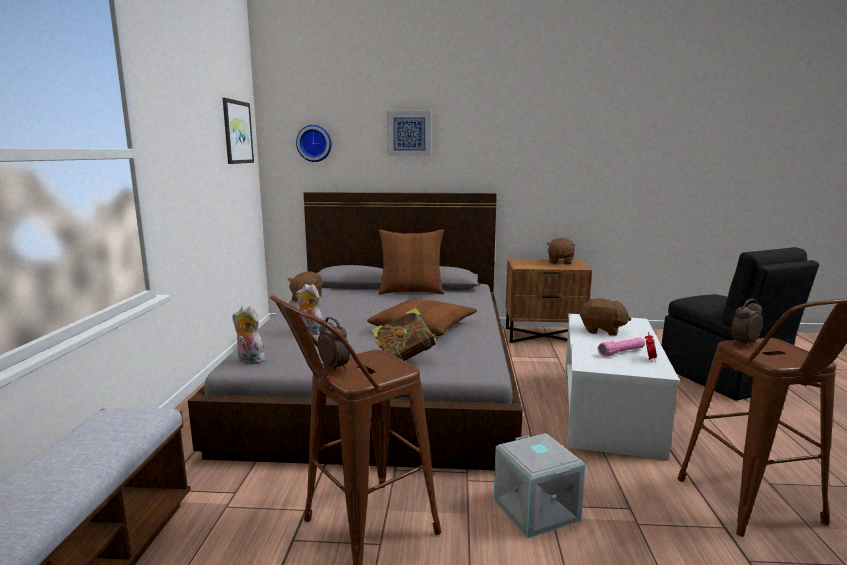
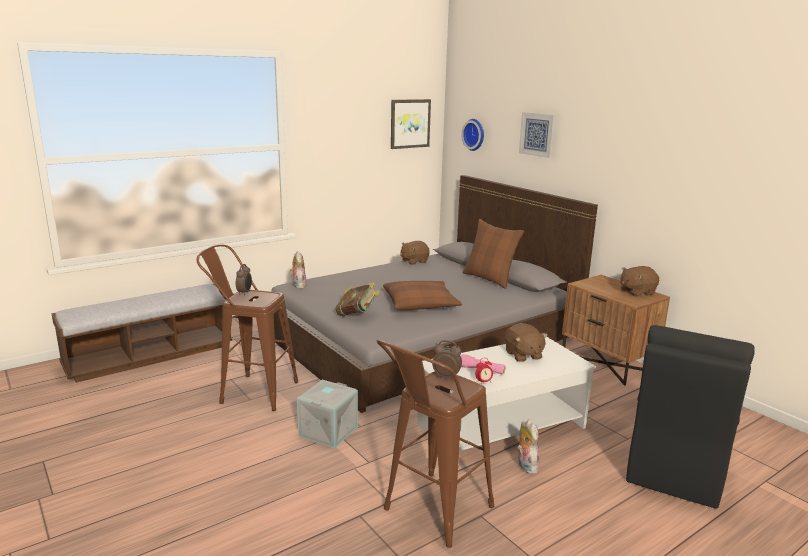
camera: 50 degrees right, 5 degrees up
plush toy [296,284,323,335] -> plush toy moved to [517,420,539,474]

